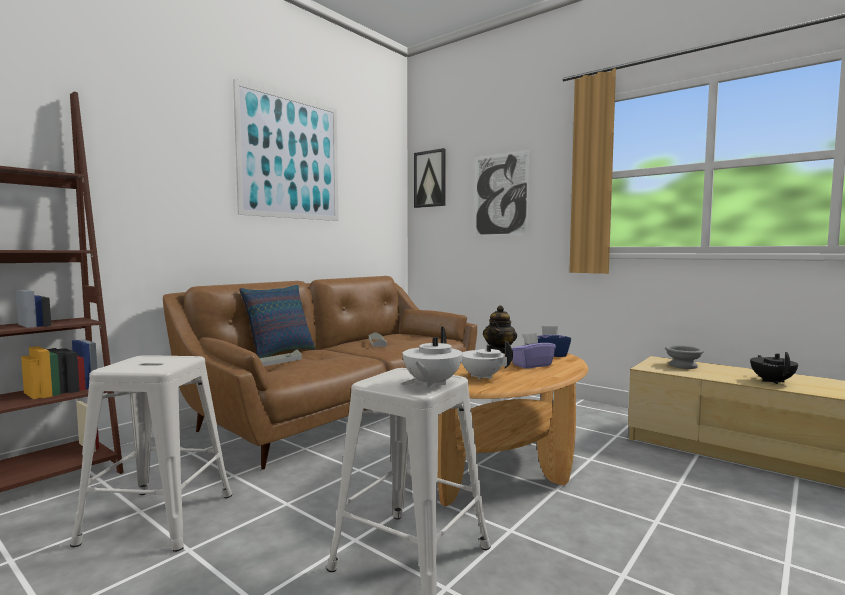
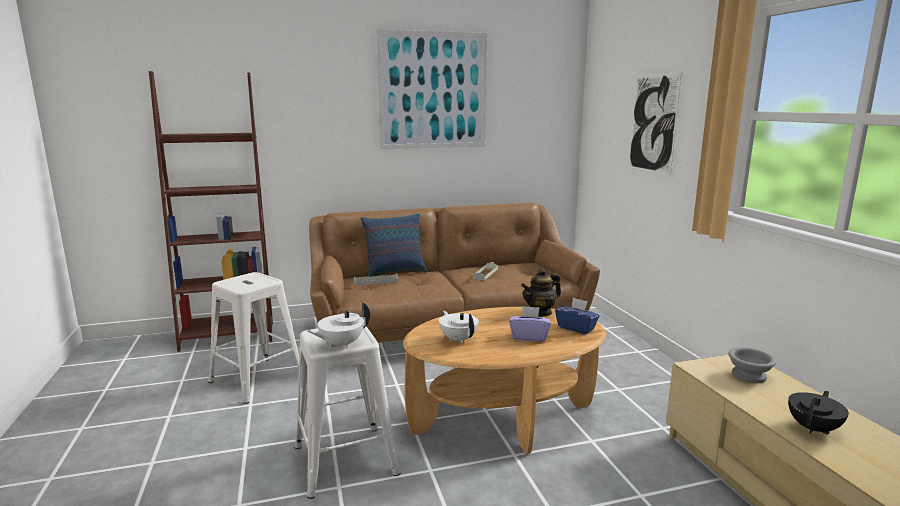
camera: 35 degrees right, 10 degrees up
picture [414,148,446,208] -> none

